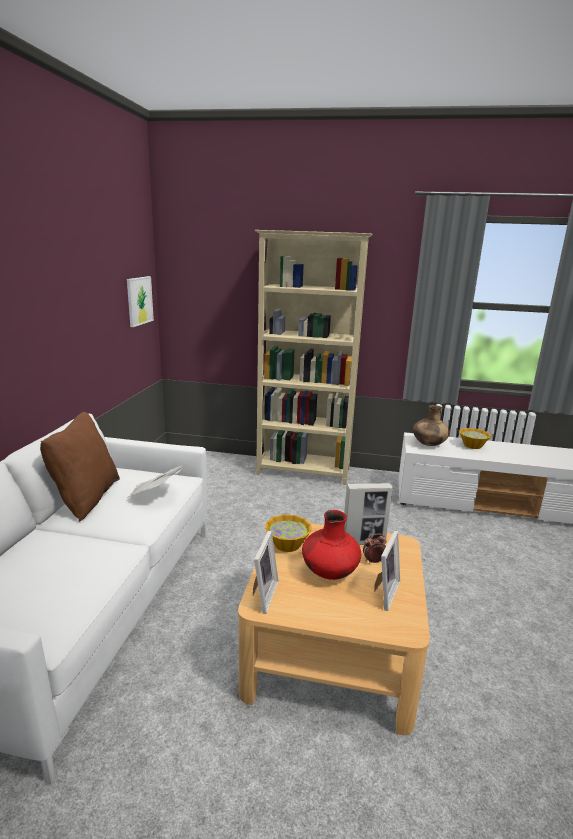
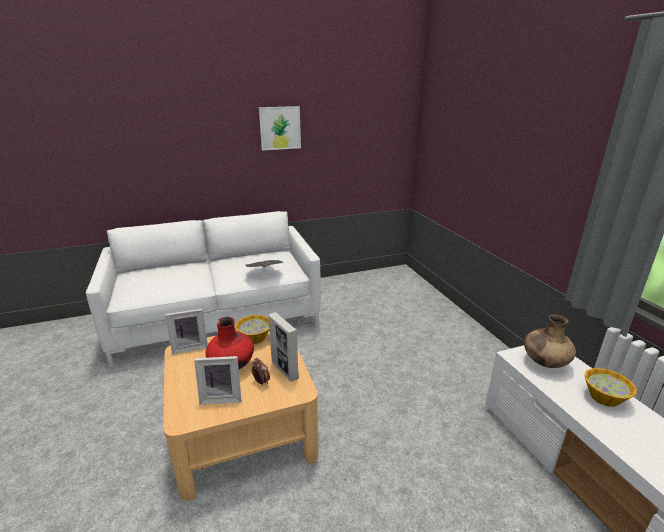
camera: 60 degrees right, 5 degrees up
brown pillow [40,412,120,522] -> none
picture [127,276,154,327] -> picture moved to [259,106,301,150]
beige bookcase [255,230,373,485] -> none

